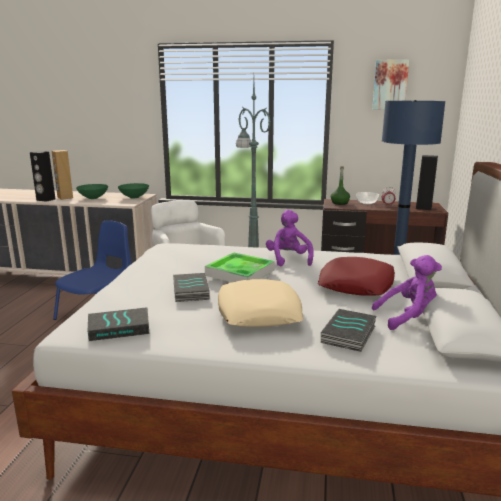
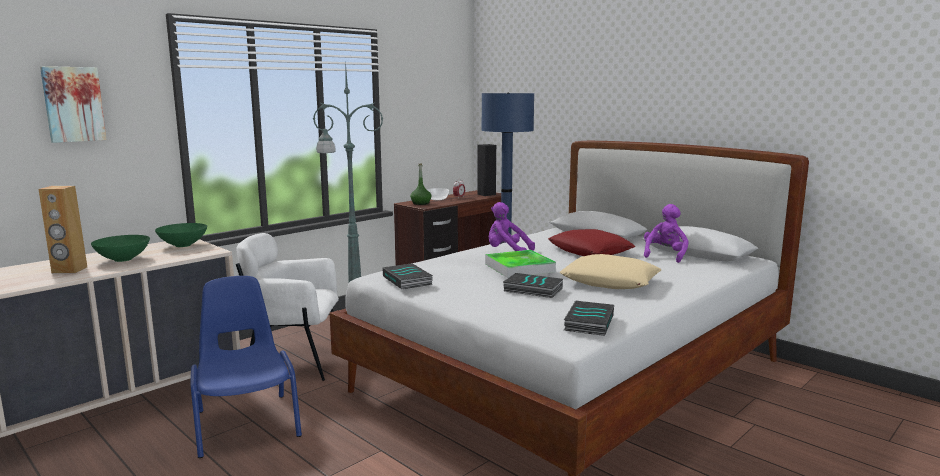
camera: 55 degrees left, 5 degrees down
black speaker [30,151,55,202] -> none
book [321,309,376,352] -> book moved to [382,263,433,289]
picture [372,59,409,110] -> picture moved to [40,66,107,143]

